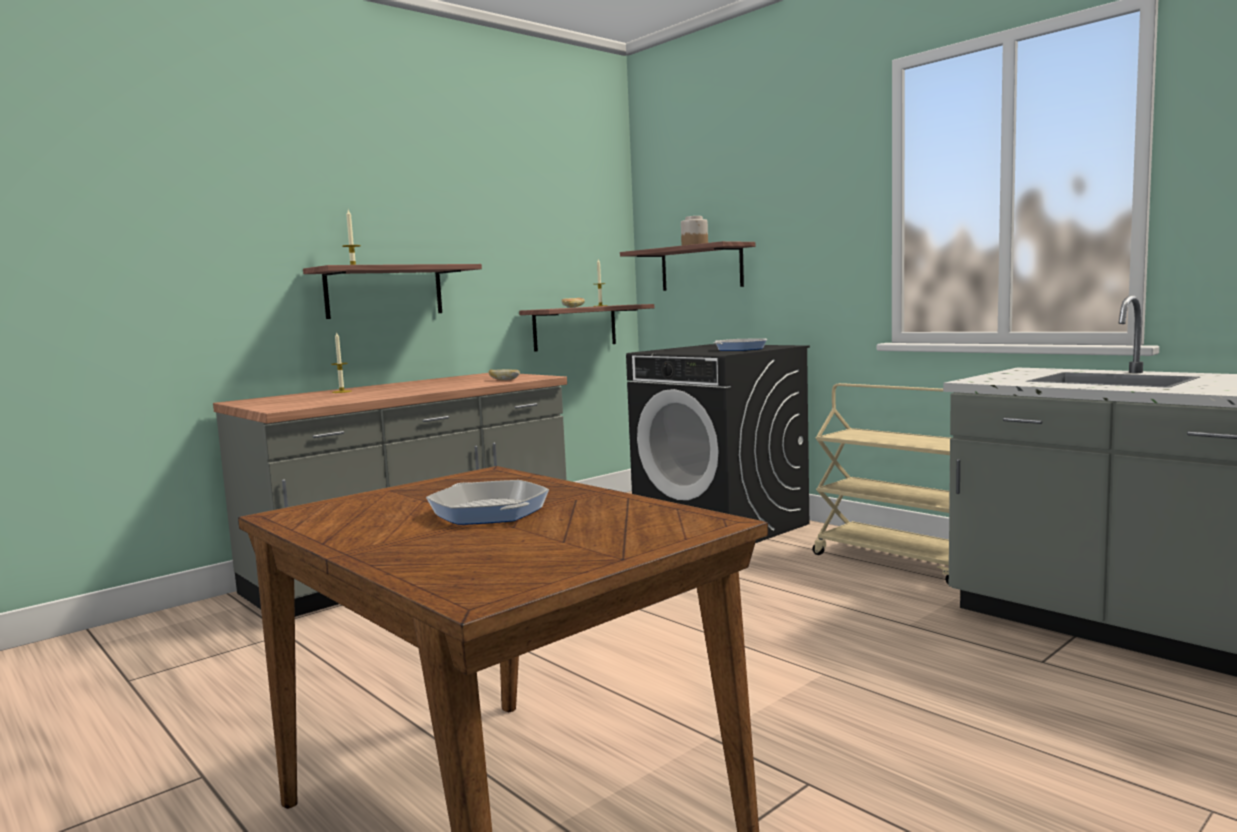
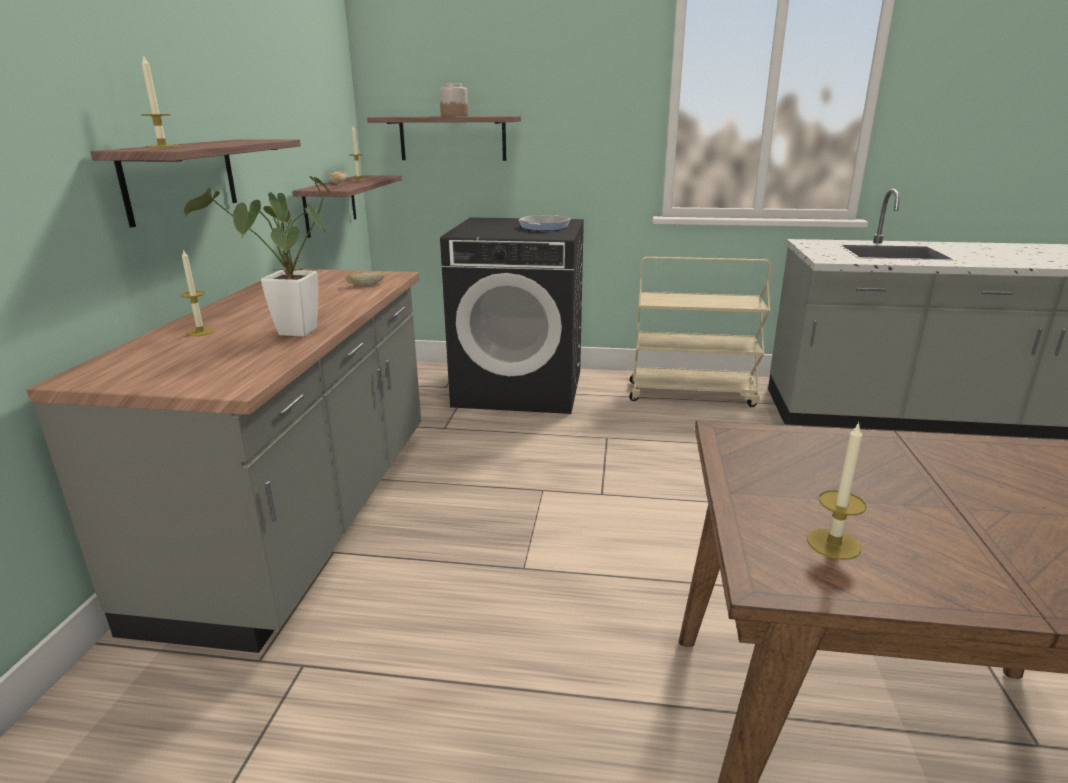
camera: 40 degrees left, 15 degrees up
frying pan [426,480,549,525] -> none
none -> potted plant [184,176,331,336]
none -> candle [807,421,867,560]

